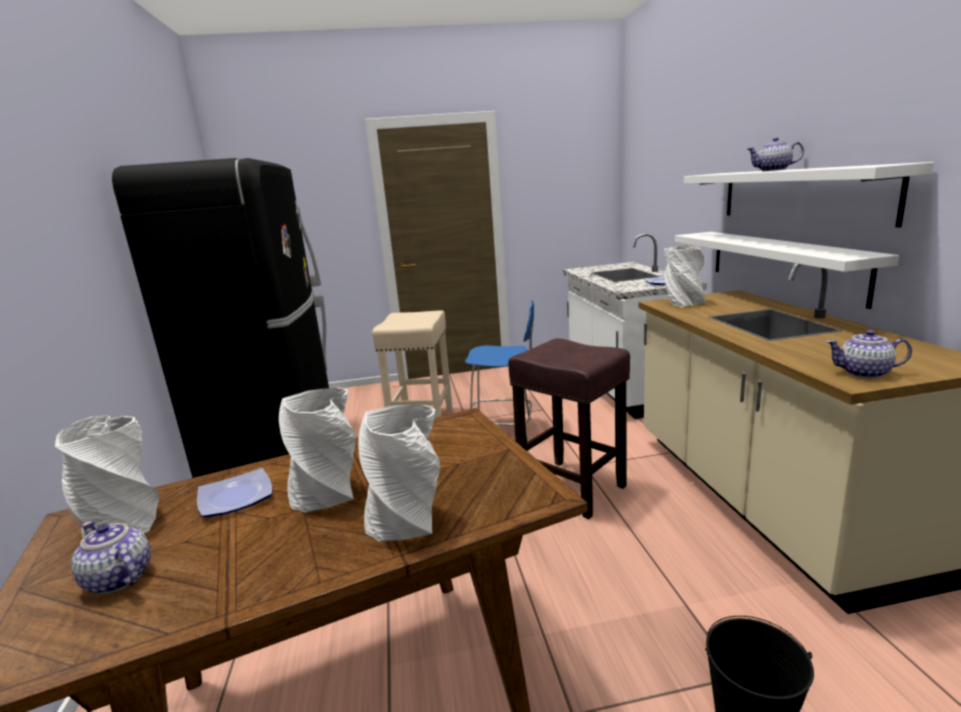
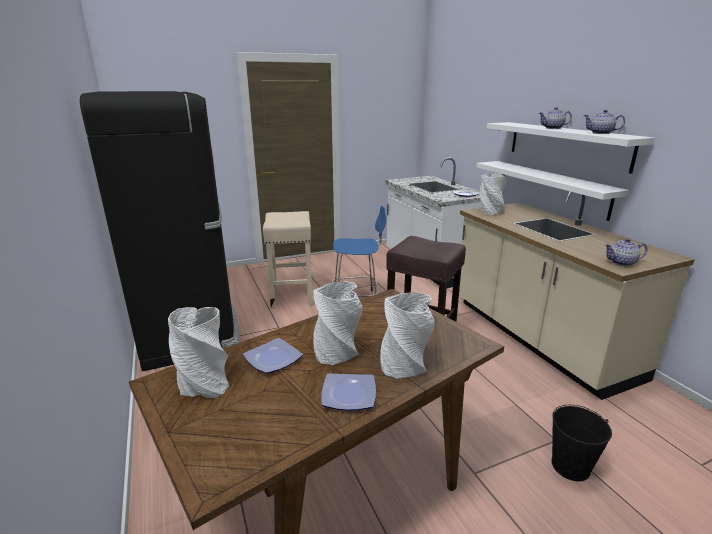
camera: 15 degrees left, 5 degrees up
teapot [71,521,151,594] -> teapot moved to [583,110,625,134]
none -> plate [321,373,376,410]

